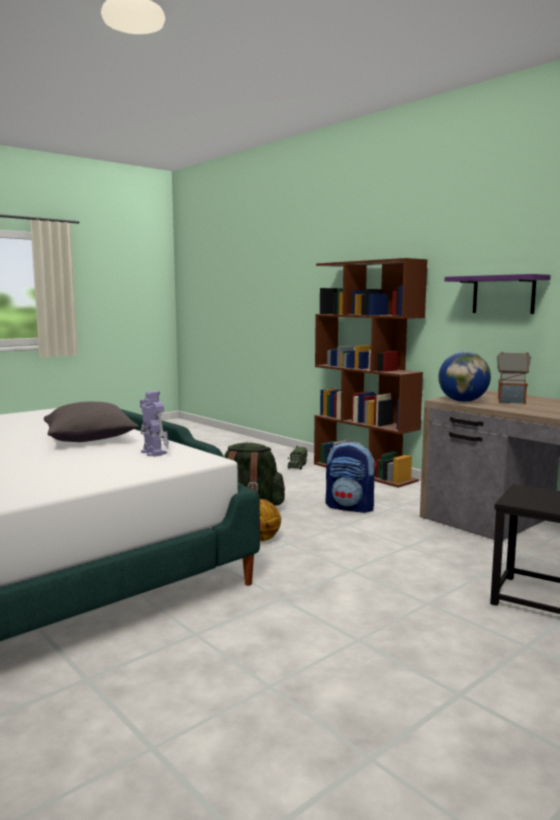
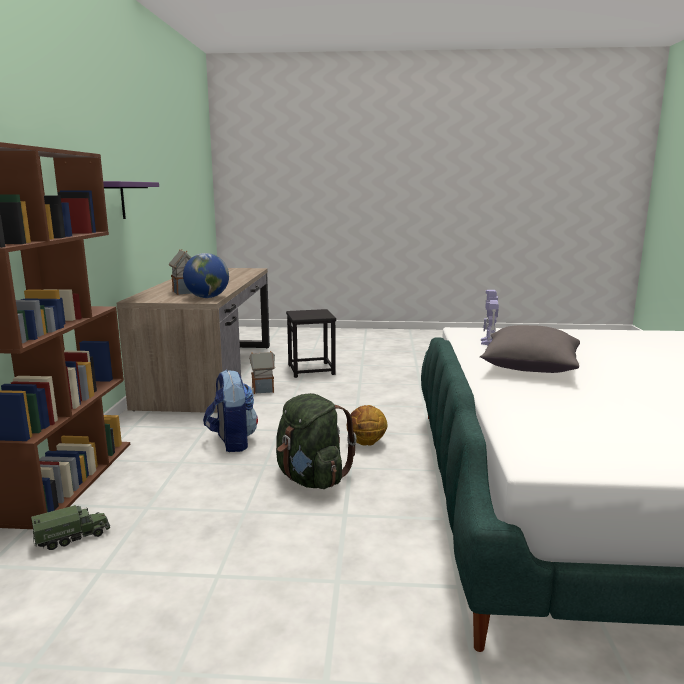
camera: 135 degrees left, 5 degrees up
none -> toy house [249,351,275,394]

